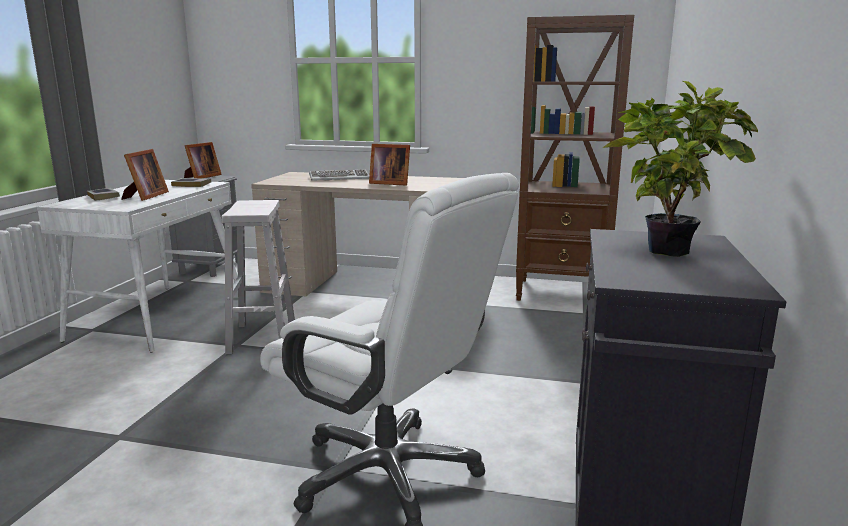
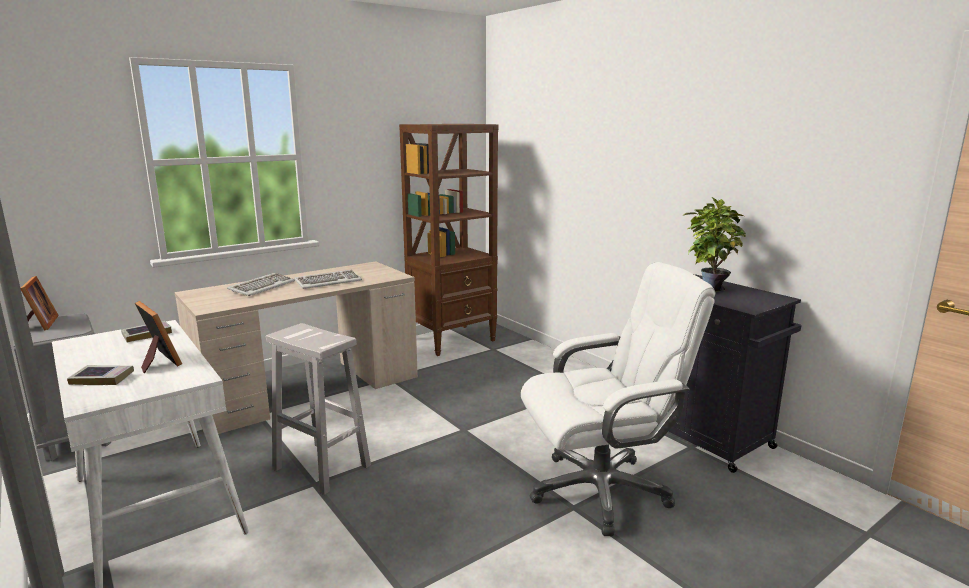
camera: 50 degrees left, 0 degrees up
picture frame [369,144,410,186] -> keyboard [294,270,362,289]

